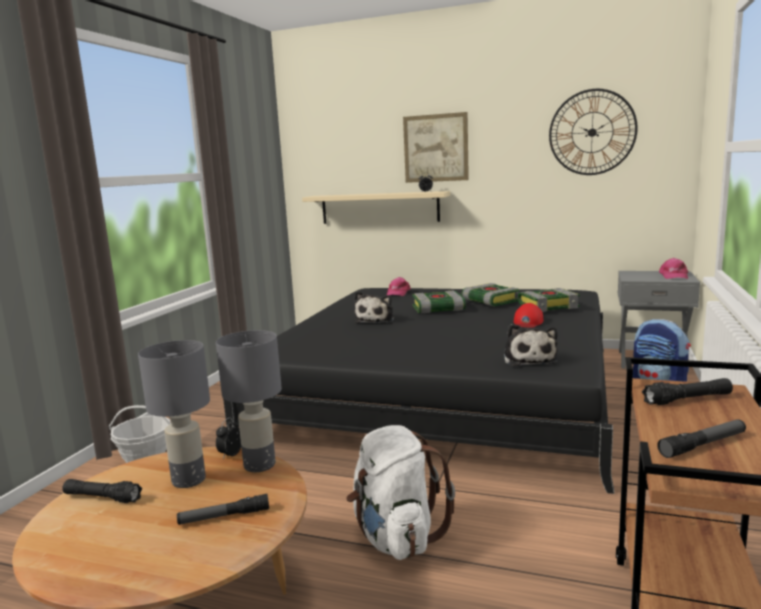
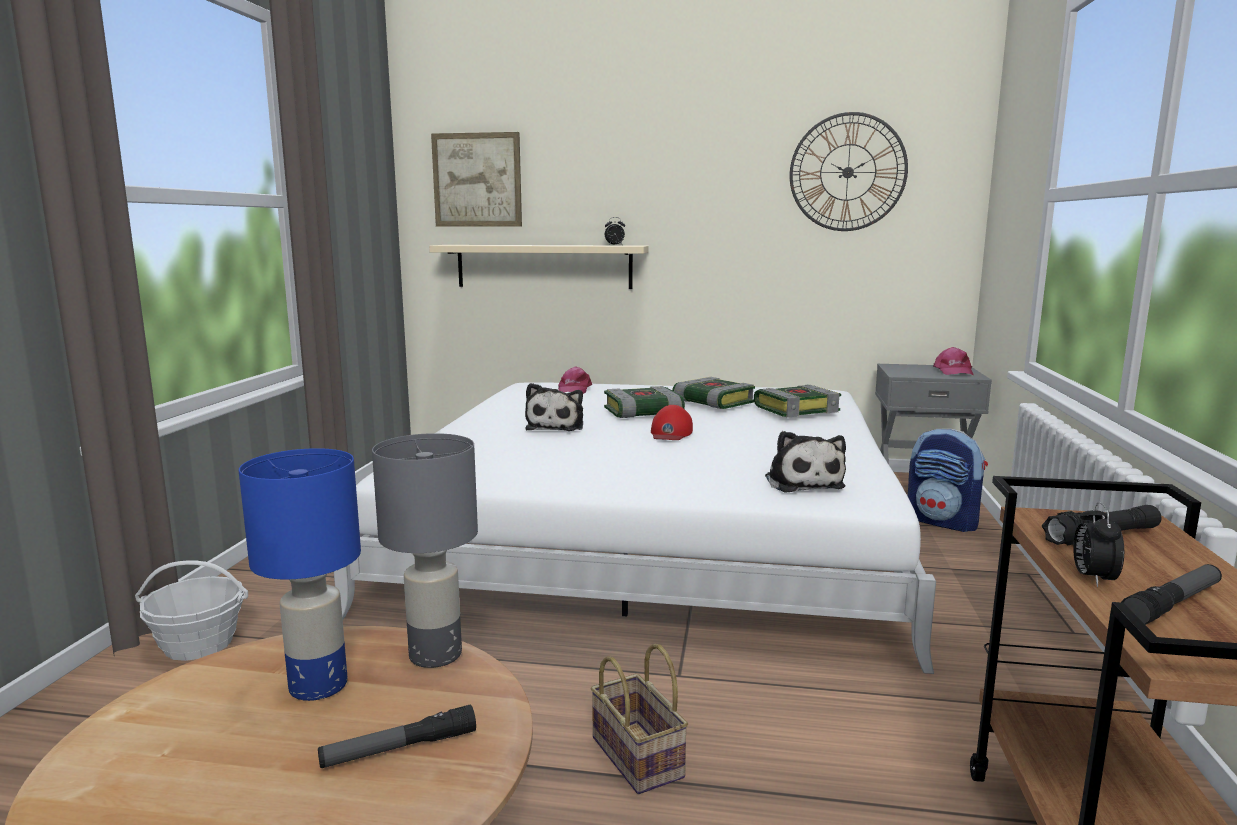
camera: 10 degrees left, 0 degrees up
black flashlight [62,479,142,503] -> none
grey table lamp [138,340,210,488] -> blue table lamp [239,448,361,701]
alarm clock [216,417,241,459] -> alarm clock moved to [1073,502,1124,587]
black bed [223,288,614,494] -> white bed [334,382,936,674]
white backpack [346,425,455,560] -> basket [591,643,688,794]
picture [403,112,469,183] -> picture moved to [431,132,522,226]
red cap [514,303,543,328] -> red cap moved to [651,405,693,440]

